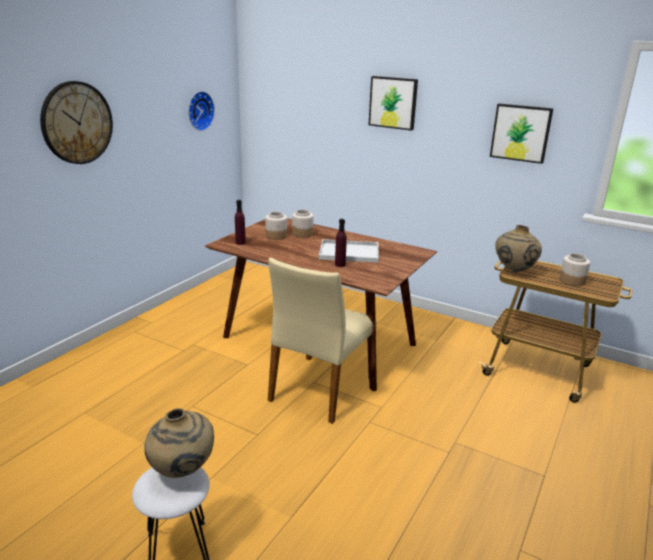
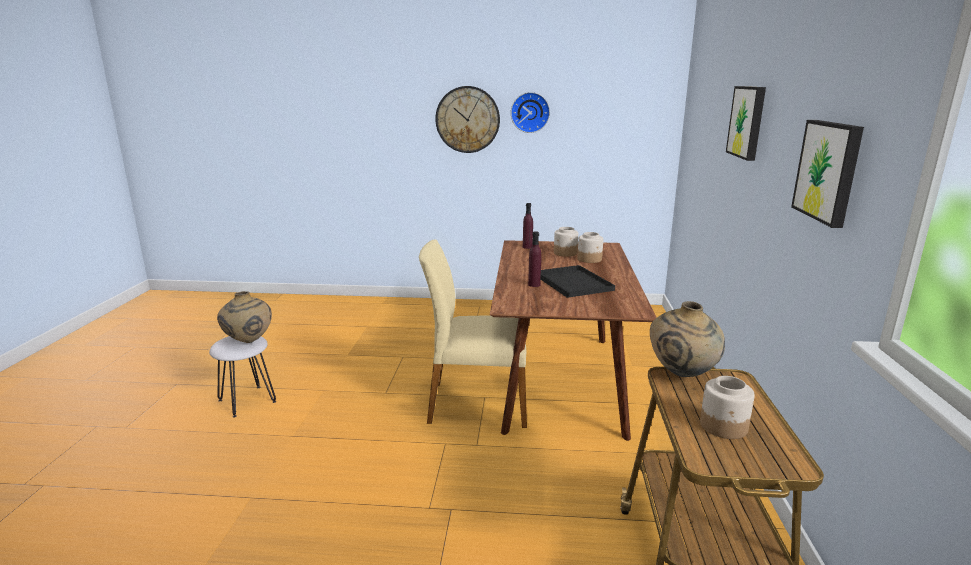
camera: 65 degrees right, 5 degrees down
wall clock [188,91,215,131] -> wall clock moved to [511,92,550,133]
white tray [319,239,379,263] -> black tray [541,265,615,298]

